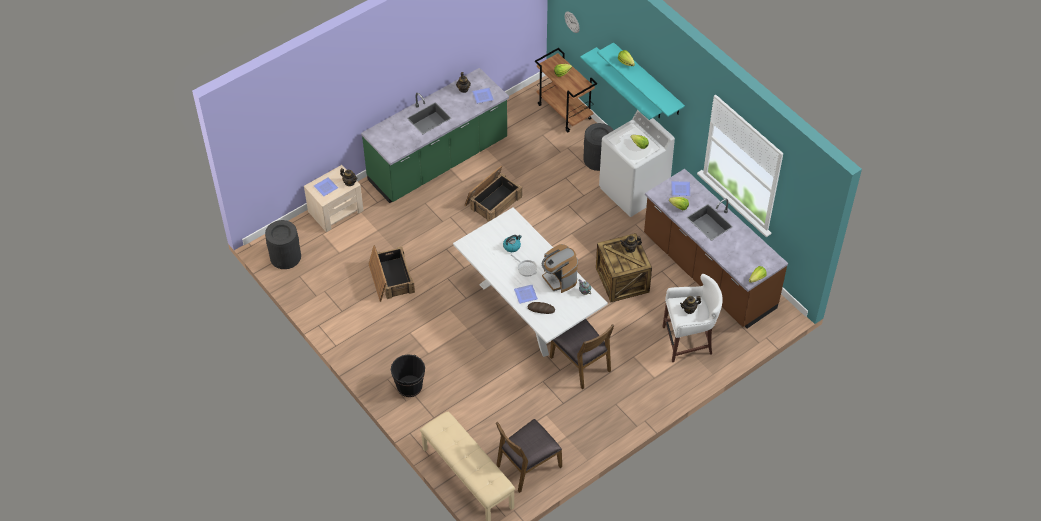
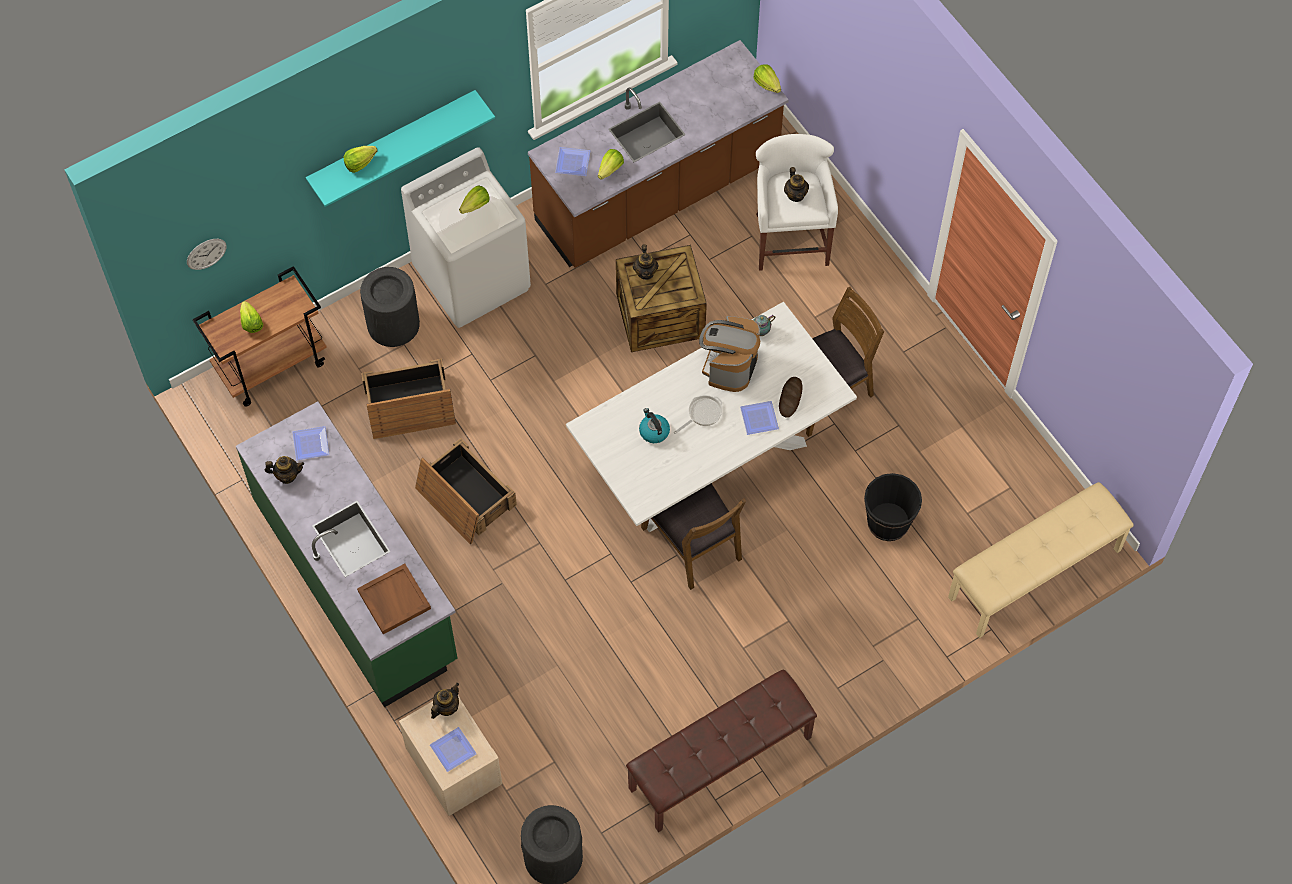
camera: 85 degrees left, 10 degrees up
crate [368,245,415,302] -> crate moved to [361,359,456,439]
black bucket [391,355,425,397] -> black bucket moved to [864,473,922,541]
brown chair [496,419,562,493] -> brown chair moved to [641,483,746,590]
coffee machine [542,244,578,293] -> coffee machine turned 135 degrees clockwise [699,316,760,392]
turquoise shelf [580,47,662,120] -> none
none -> brown tray [357,563,431,634]
none -> brown bench [626,670,817,832]

